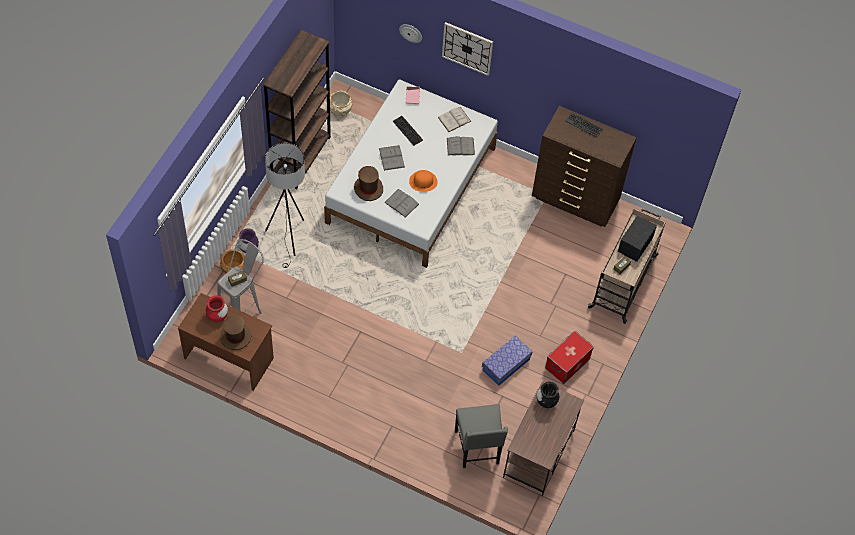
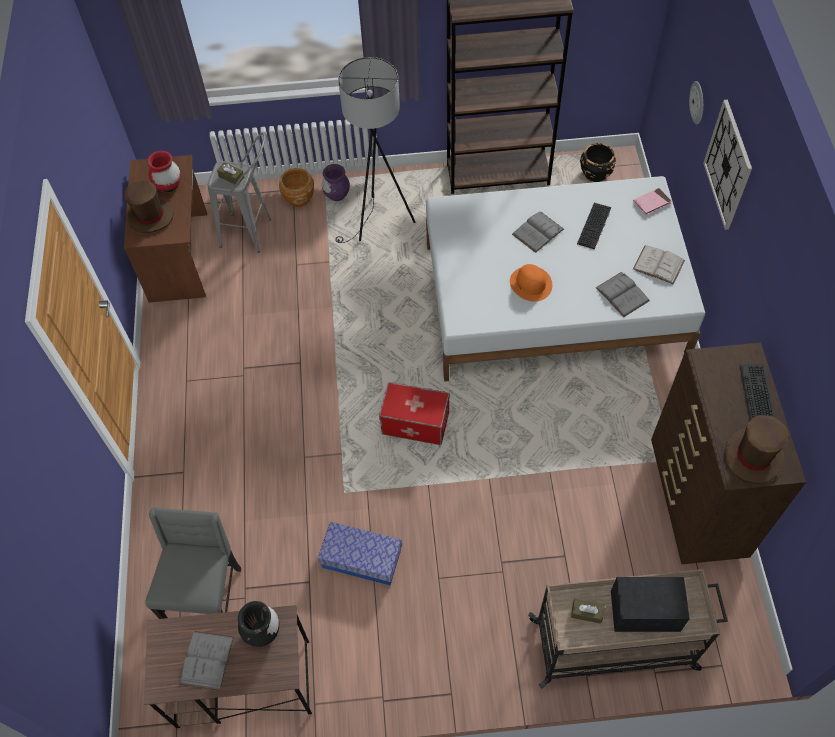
camera: 65 degrees right, 0 degrees up
beige planter [330,91,353,117] -> black planter [580,143,616,182]
brown hat [354,166,383,201] -> brown hat moved to [724,415,788,484]
grey book [384,189,419,218] -> grey book moved to [179,631,234,691]
grey chair [455,404,508,468] -> grey chair turned 135 degrees clockwise [145,507,241,619]
storage box [545,331,594,384] -> storage box moved to [379,382,450,445]

